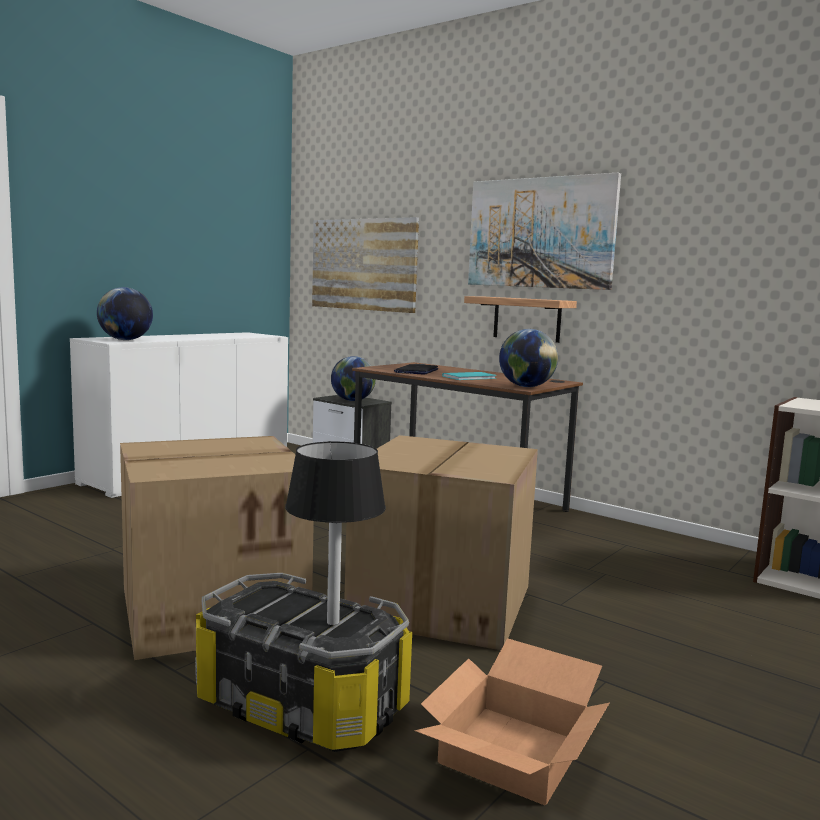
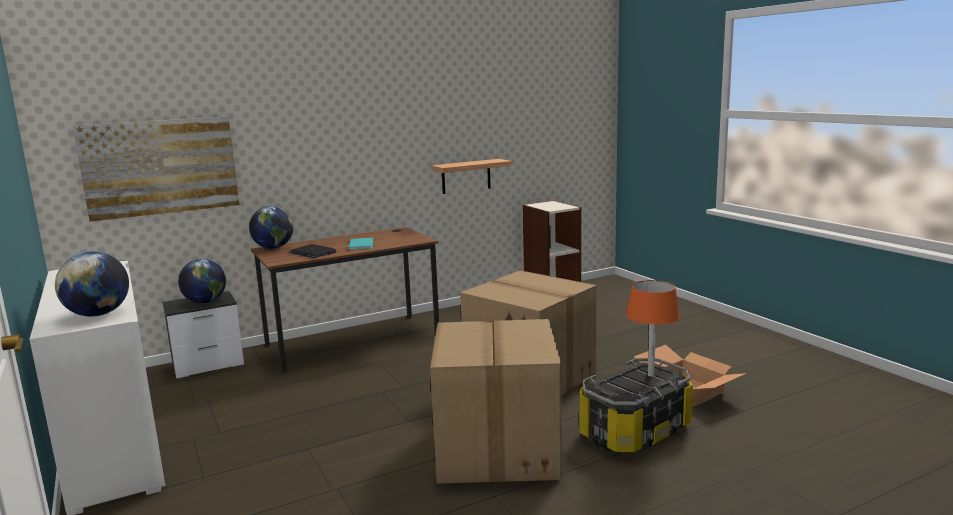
camera: 65 degrees left, 5 degrees up
black table lamp [285,442,386,625] -> orange table lamp [626,280,680,377]
shelf [464,296,577,343] -> shelf moved to [431,159,512,194]
picture [468,173,621,290] -> none
globe [499,329,558,387] -> globe moved to [249,206,293,249]

